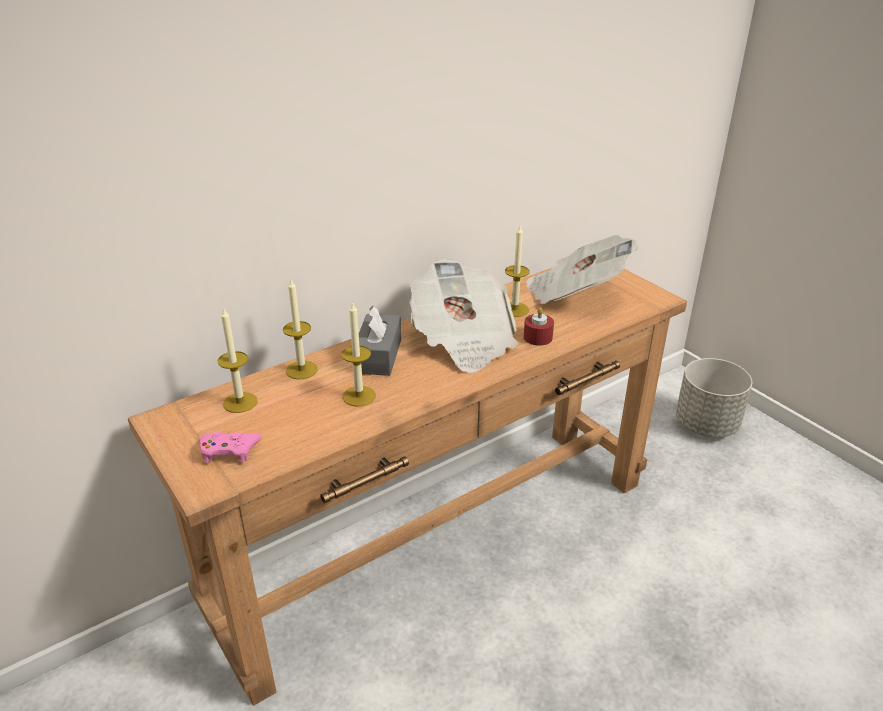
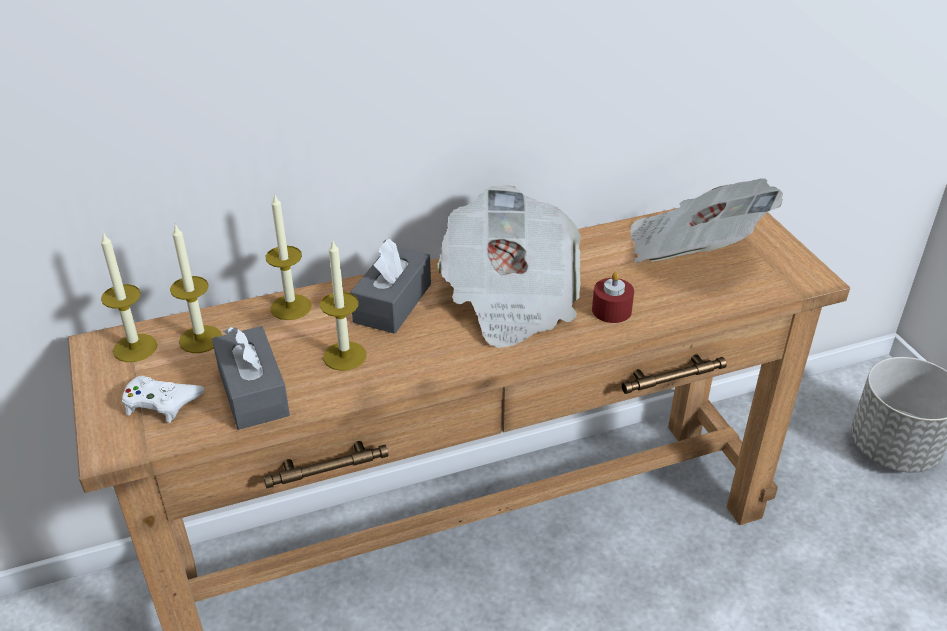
camera: 15 degrees right, 5 degrees up
pink game controller [200,431,261,464] -> white game controller [122,376,204,423]
candle [505,226,530,317] -> candle moved to [101,232,158,362]
none -> grey tissue box [212,326,290,430]

